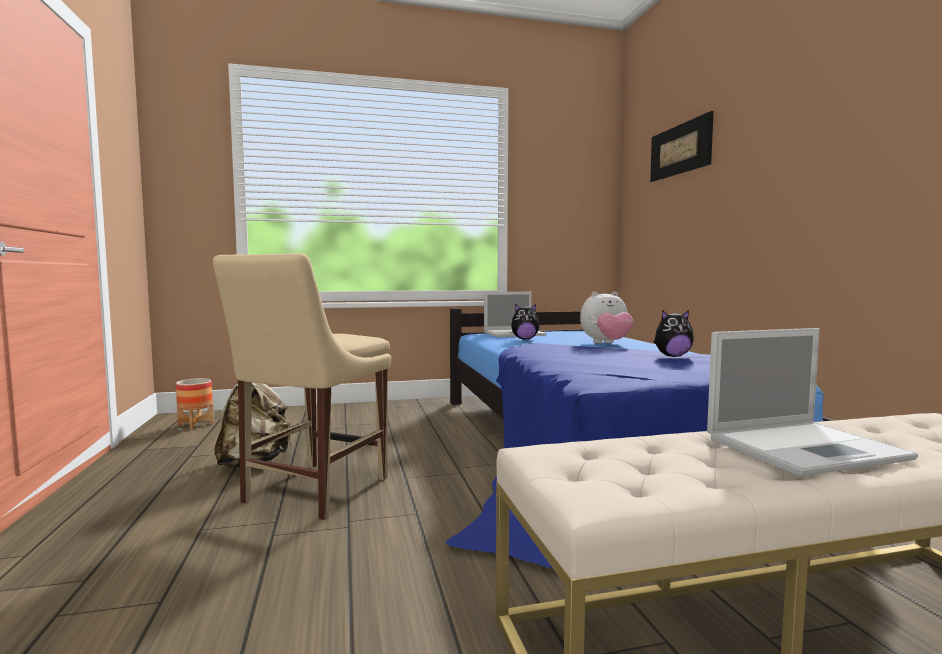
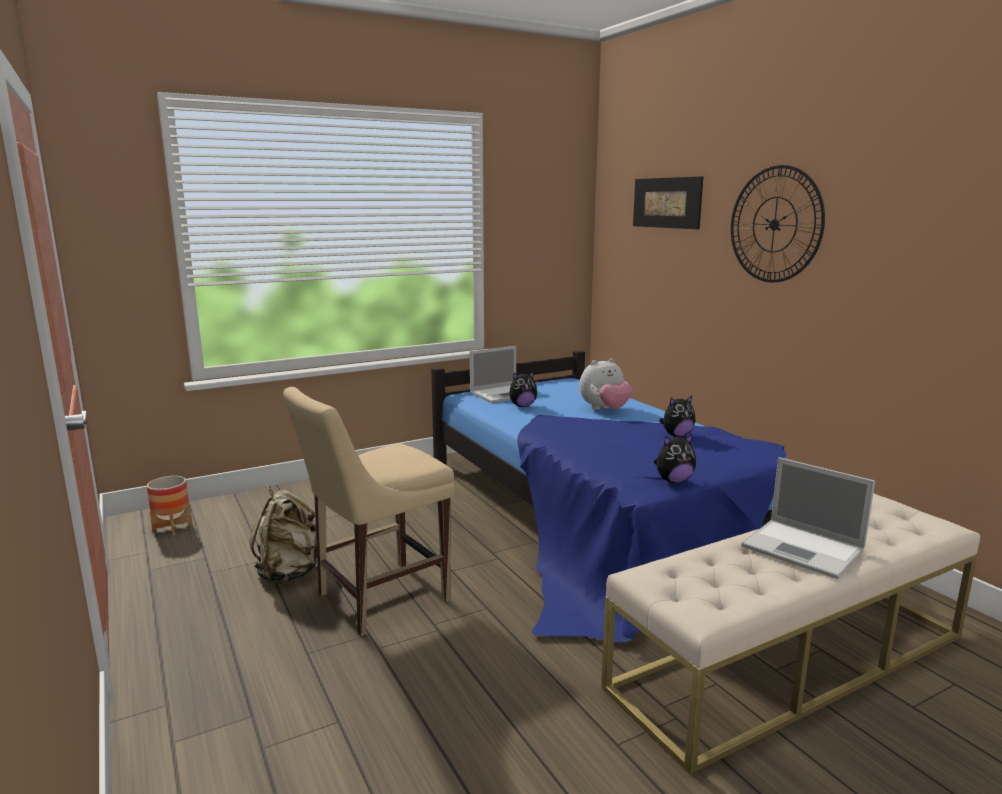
camera: 15 degrees left, 10 degrees up
beige chair [213,253,391,520] -> beige chair turned 45 degrees clockwise [283,387,455,636]
laptop [707,328,918,476] -> laptop turned 75 degrees clockwise [741,457,875,579]
none -> plush toy [654,433,696,483]
none -> wall clock [731,165,825,283]

